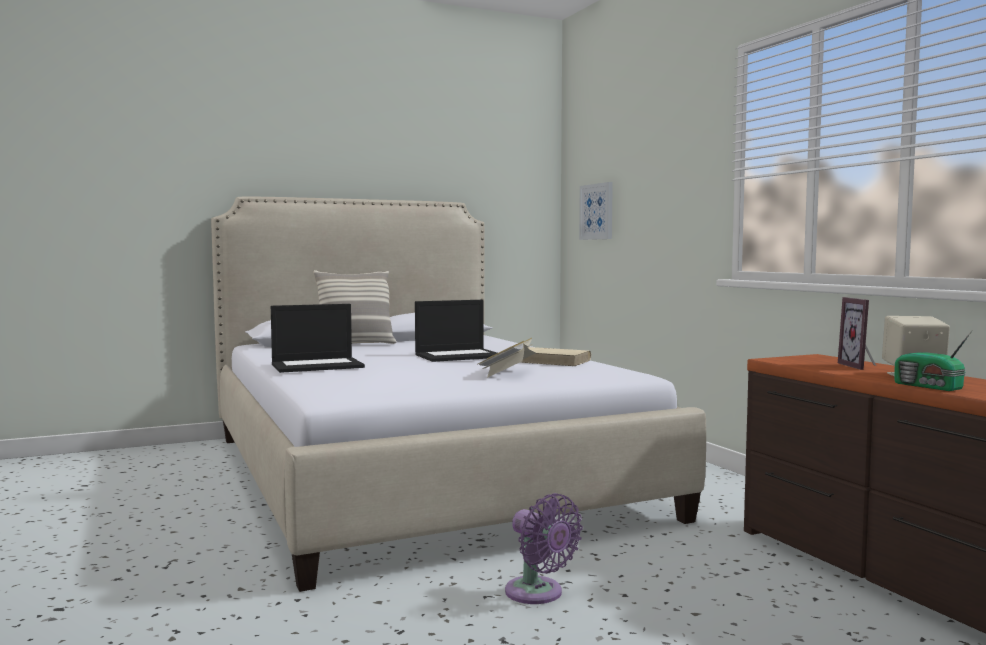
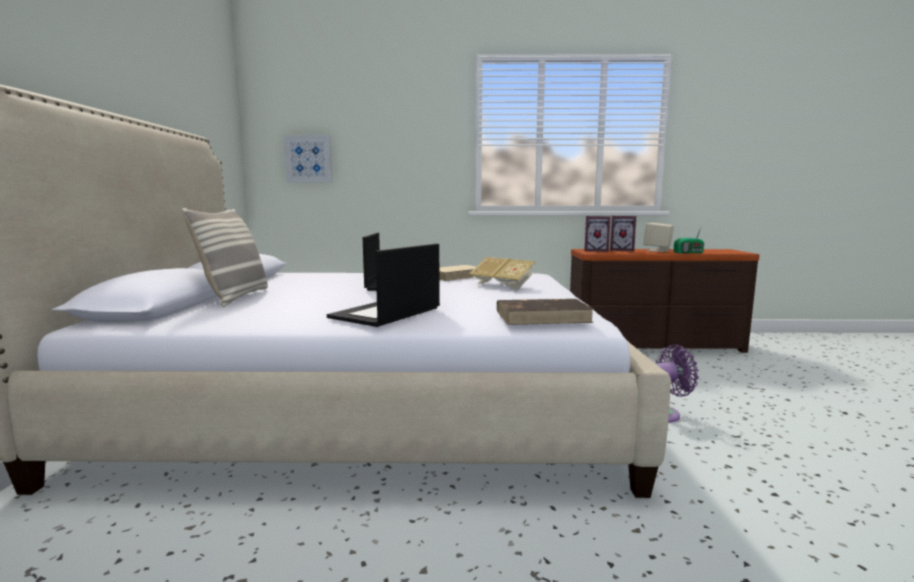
camera: 65 degrees left, 5 degrees up
laptop [271,304,365,373] -> laptop turned 150 degrees counterclockwise [327,244,440,327]
none -> brown book [497,299,595,325]
none -> picture frame [584,216,611,252]

